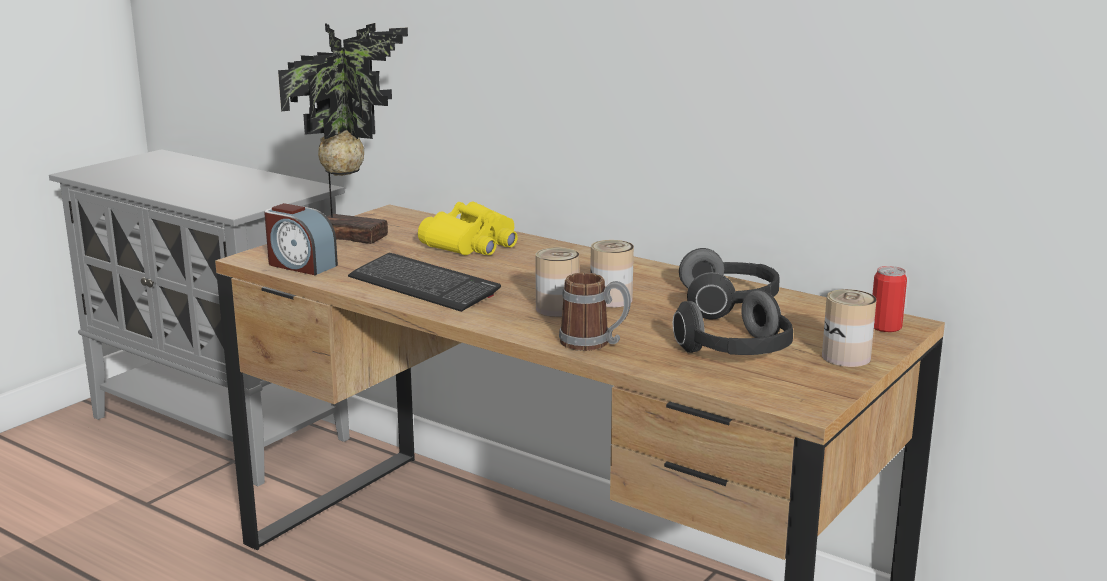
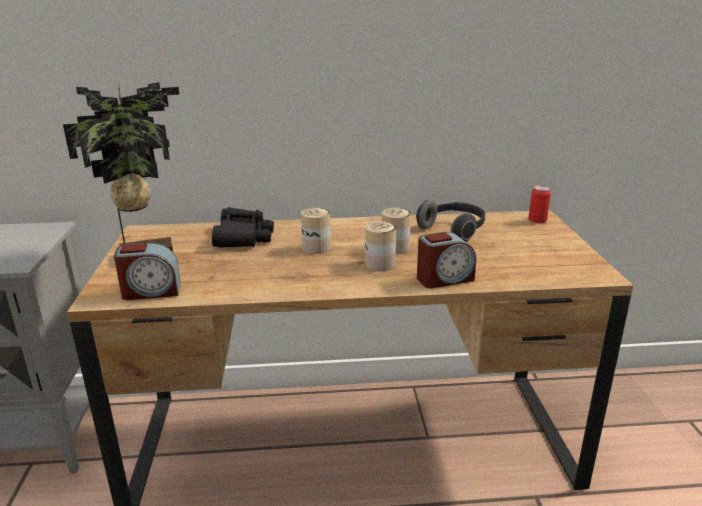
camera: 40 degrees left, 5 degrees up
keyboard [348,253,501,312] -> none
yellow binoculars [418,202,518,255] -> black binoculars [212,207,274,248]
mug [559,273,631,351] -> alarm clock [417,232,476,288]
headphones [673,290,793,355] -> none
can [822,289,876,367] -> can moved to [301,208,331,254]

